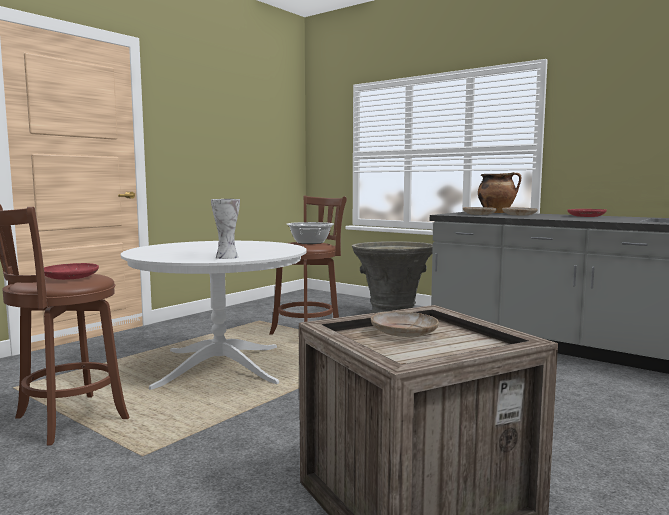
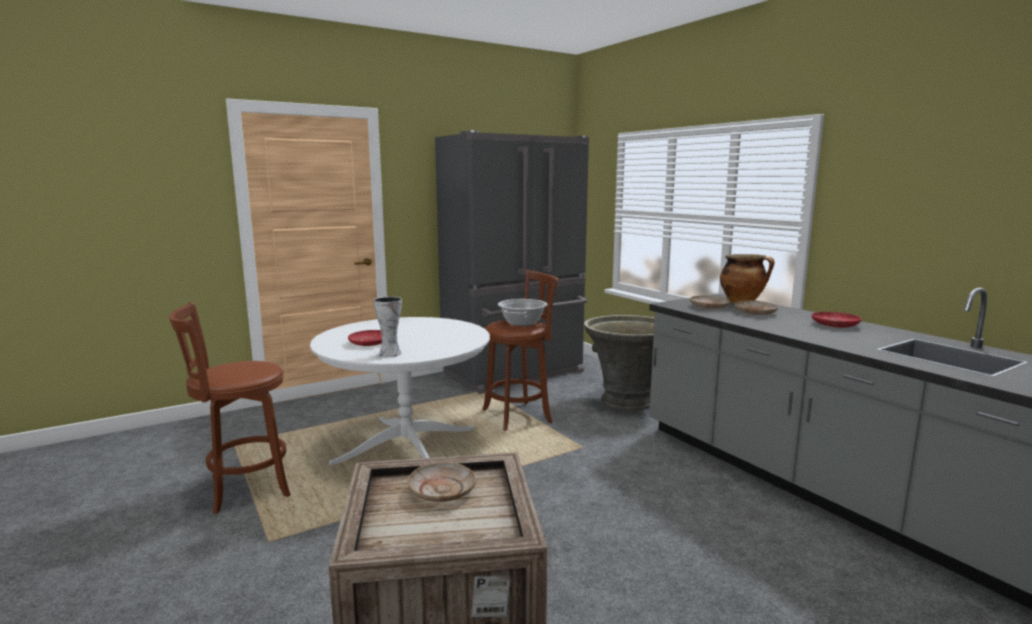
camera: 20 degrees right, 5 degrees up
red plate [44,263,99,280] -> red plate moved to [348,330,382,346]
none -> grey fridge [435,130,589,394]

